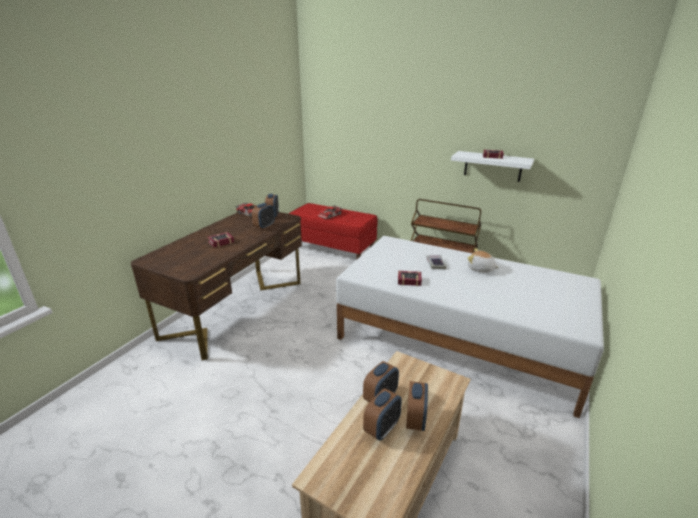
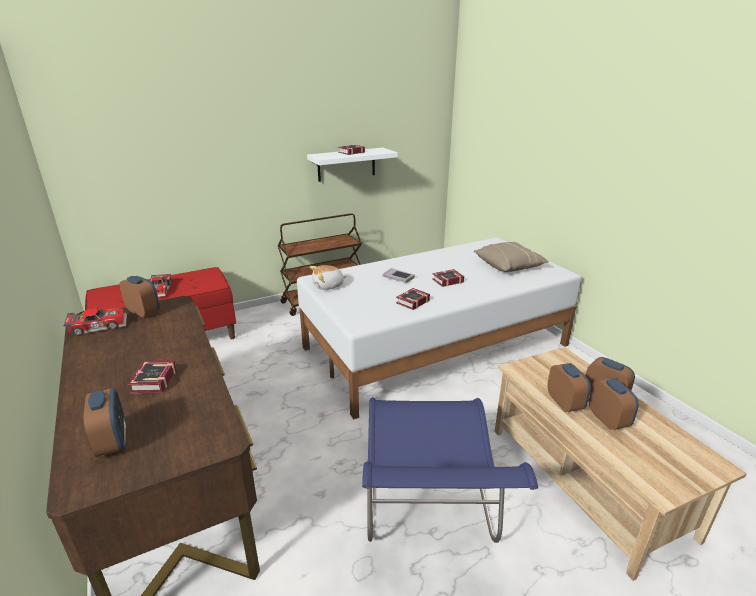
camera: 55 degrees left, 0 degrees up
alarm clock [252,203,275,229] -> alarm clock moved to [84,388,126,457]
plush toy [467,248,499,272] -> plush toy moved to [310,265,347,290]
none -> blue chair [362,397,538,543]
none -> book [432,269,464,287]
none -> beige pillow [474,242,549,272]

